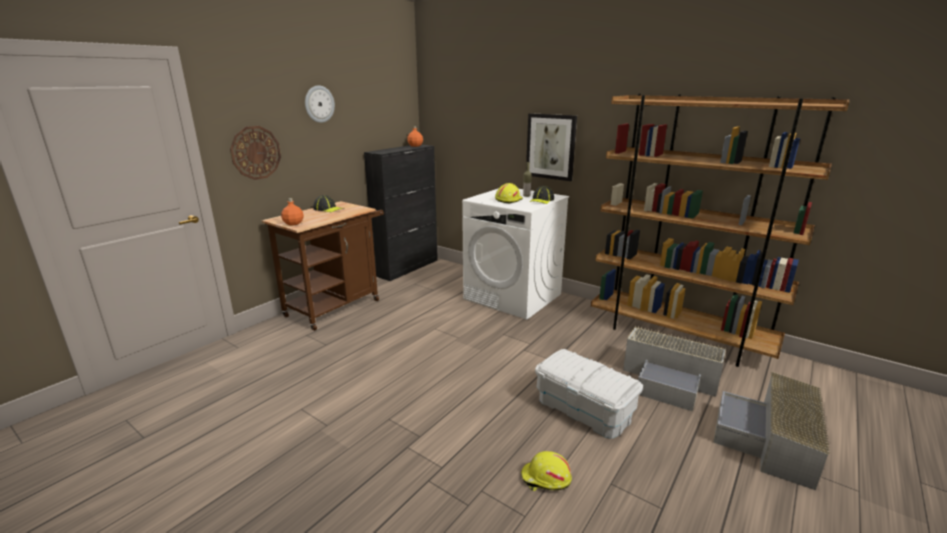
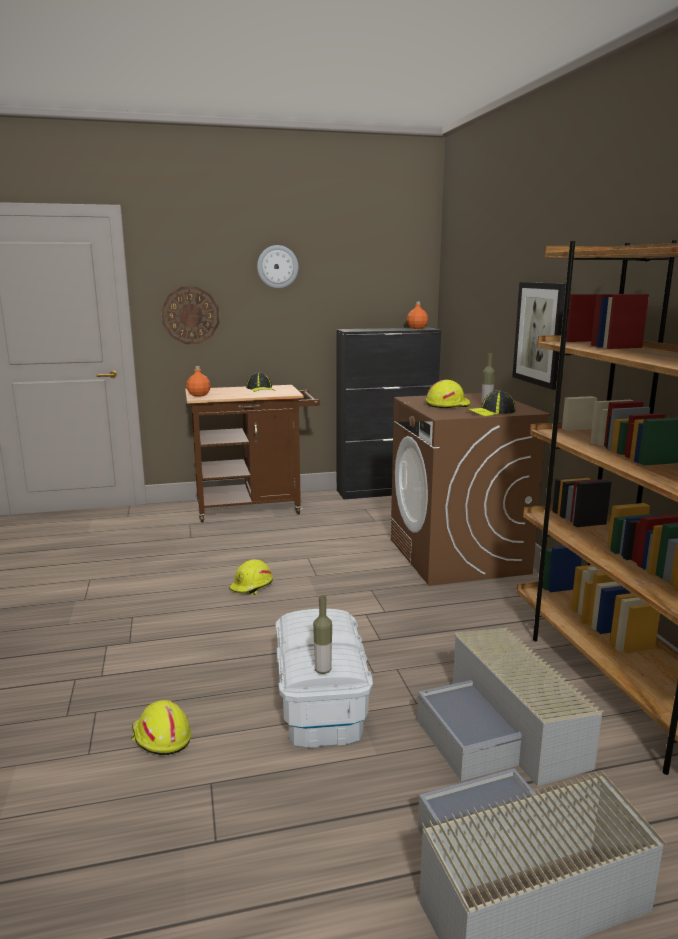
camera: 40 degrees right, 5 degrees down
white washing machine [462,188,569,320] -> brown washing machine [391,393,551,586]
none -> yellow hard hat [229,559,273,595]
none -> bottle [313,596,332,674]

